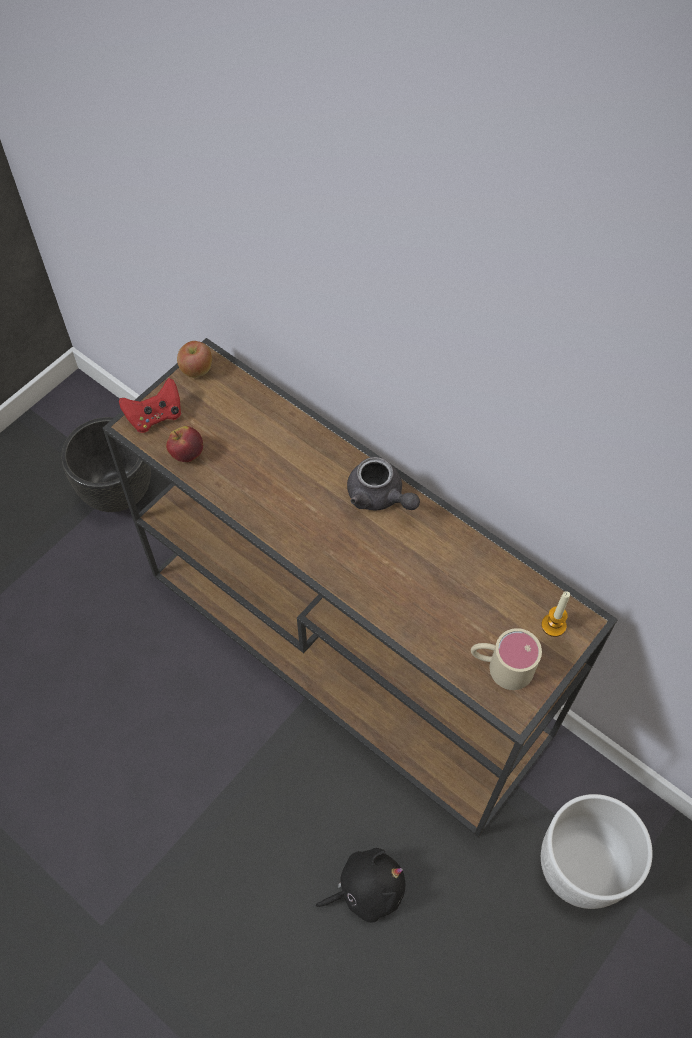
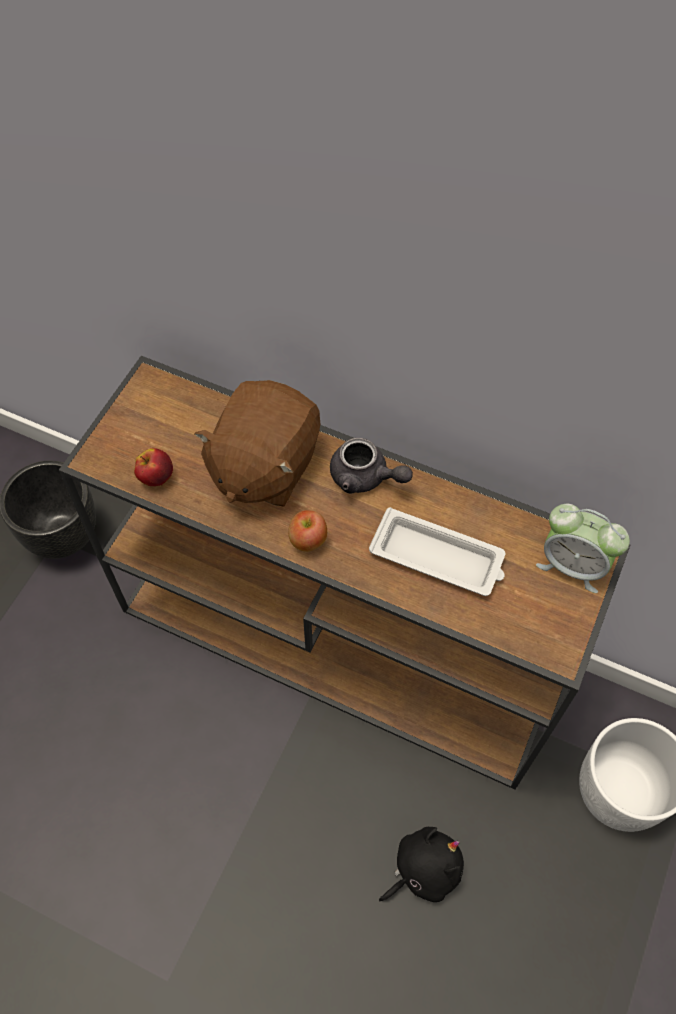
camera: 15 degrees left, 0 degrees up
red game controller [119,378,181,433] -> none
apple [177,341,212,378] -> apple moved to [288,510,327,552]
beige mug [471,628,542,690] -> none
candle [541,591,570,637] -> alarm clock [536,504,630,593]
none -> brown plush toy [194,380,320,507]
none -> white tray [369,507,505,596]

